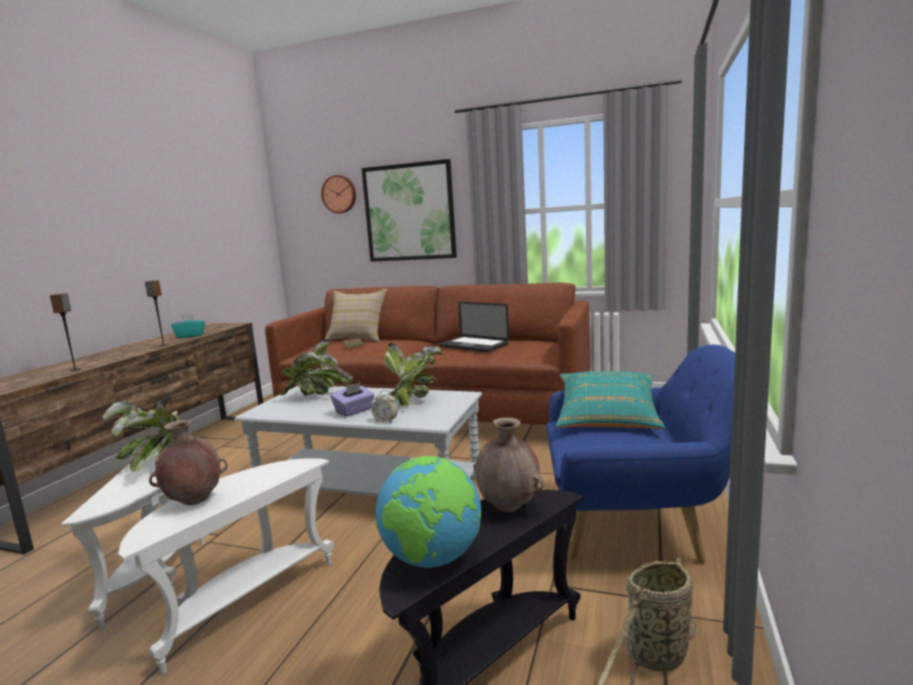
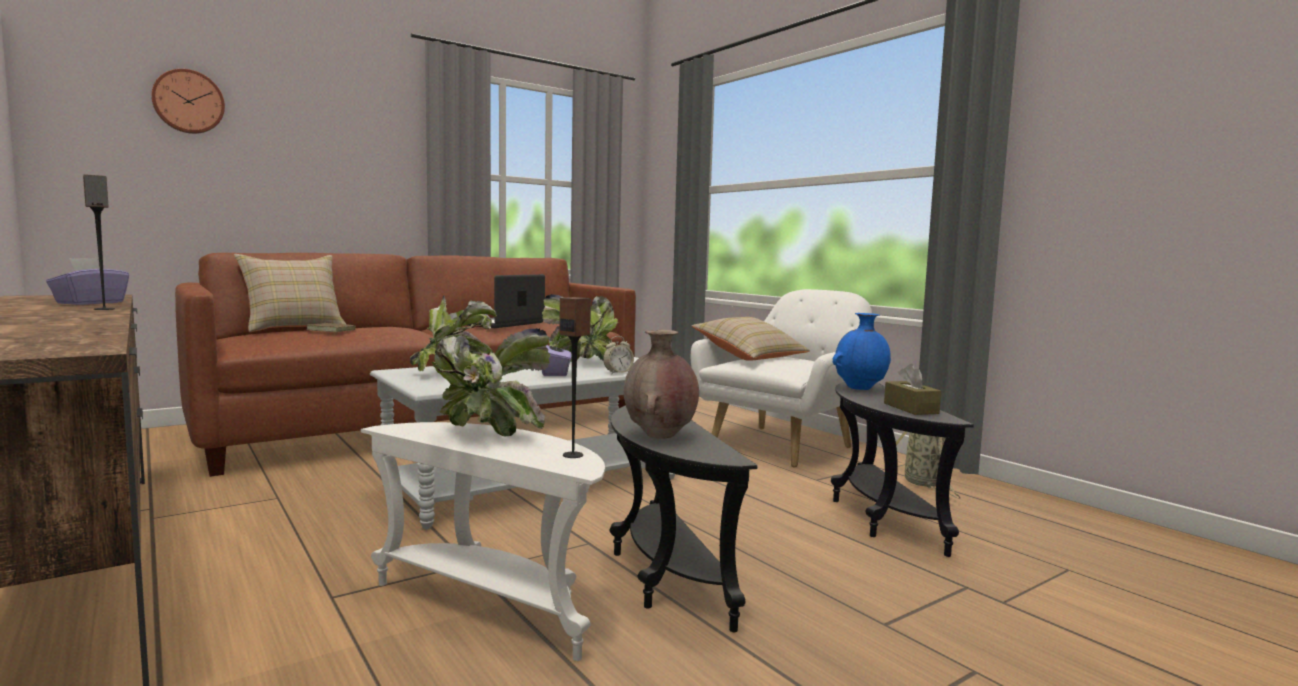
camera: 55 degrees left, 5 degrees down
speaker [50,293,81,371] -> speaker moved to [559,297,591,458]
white side table [118,458,334,675] -> black side table [609,405,757,632]
turquoise tissue box [171,313,205,338] -> purple tissue box [46,258,129,305]
picture [362,159,457,262] -> none
globe [376,456,481,568] -> brown tissue box [884,364,941,415]
laptop [439,302,509,352] -> laptop turned 135 degrees clockwise [465,274,545,328]
brown vase [474,417,544,512] -> blue vase [833,313,891,390]
blue armchair [546,345,735,563] -> white armchair [691,289,872,468]
turquoise pillow [556,371,665,429] -> beige pillow [692,317,810,361]

